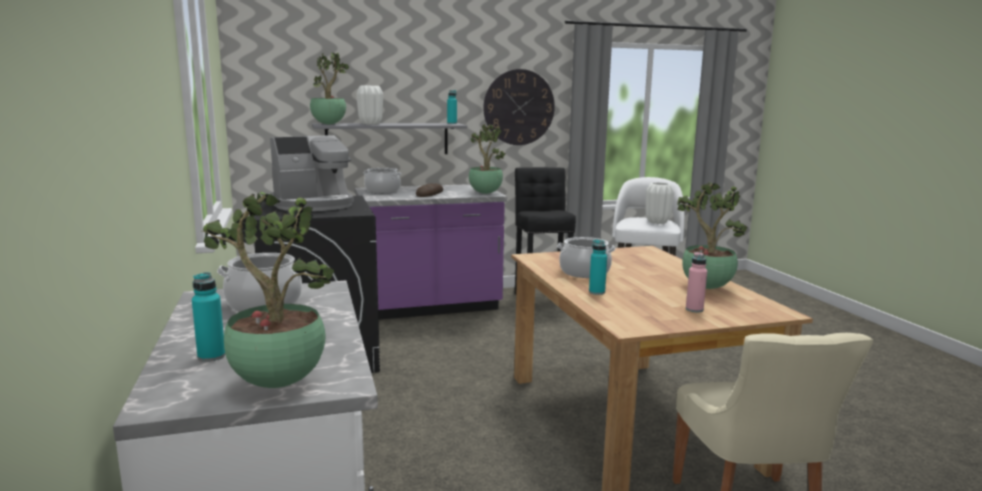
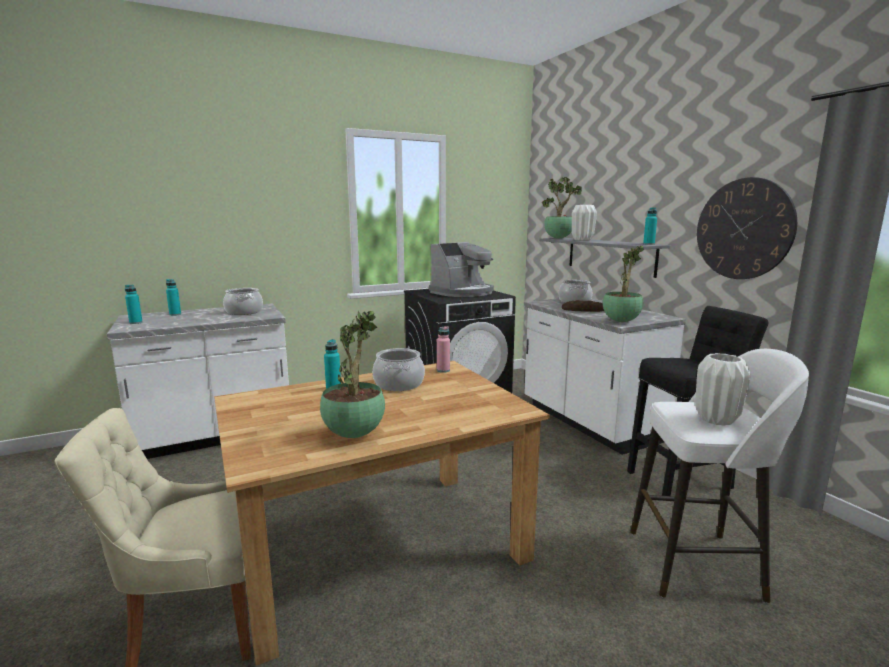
camera: 80 degrees right, 0 degrees up
potted plant [202,192,335,388] -> turquoise bottle [125,285,143,324]
coffee machine [268,135,354,211] -> coffee machine turned 90 degrees counterclockwise [429,242,494,297]
purple counter [354,184,507,320] -> white counter [524,299,686,455]
pink bottle [686,252,707,312] -> pink bottle moved to [437,326,450,373]

